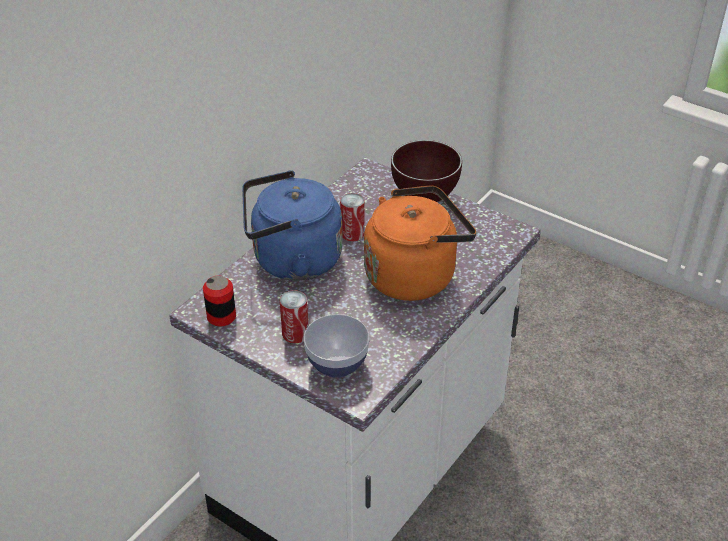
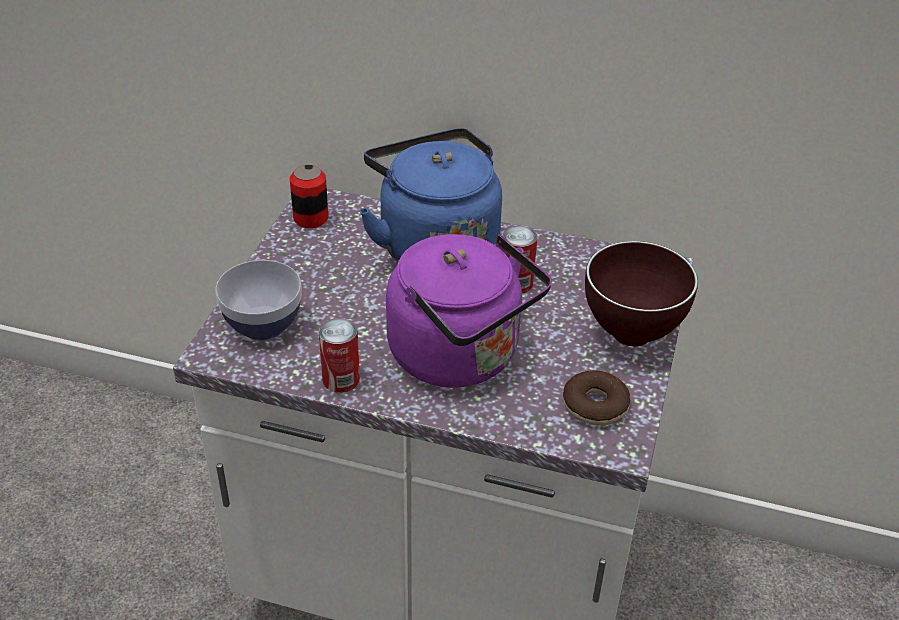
camera: 70 degrees right, 0 degrees up
can [280,290,308,343] -> can moved to [319,318,360,393]
orange kettle [364,185,476,301] -> purple kettle [386,234,552,388]
none -> donut [563,370,630,426]

